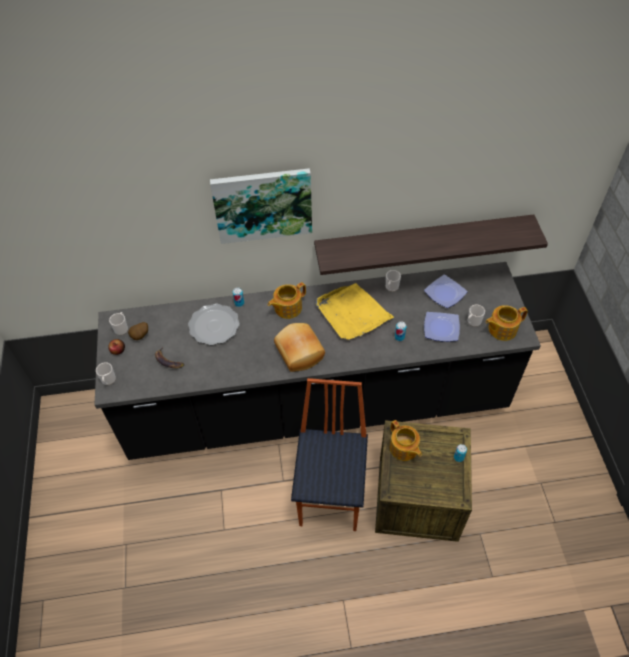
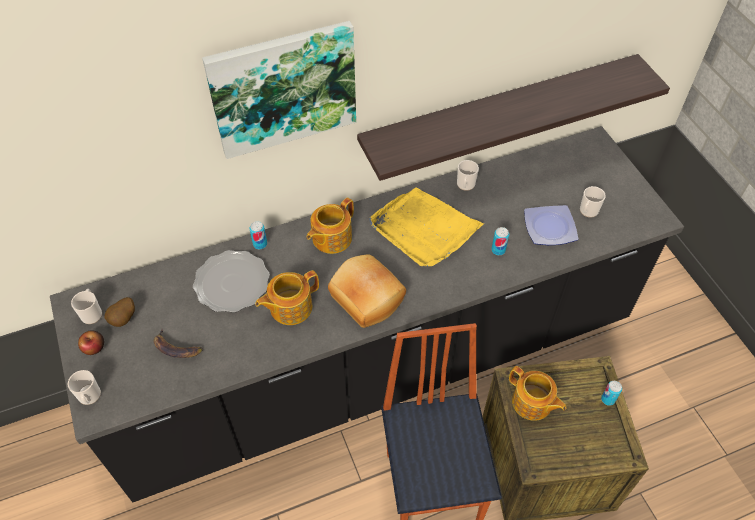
camera: 15 degrees left, 0 degrees up
plate [424,275,467,308] -> none
teapot [485,305,528,341] -> teapot moved to [255,270,319,325]

